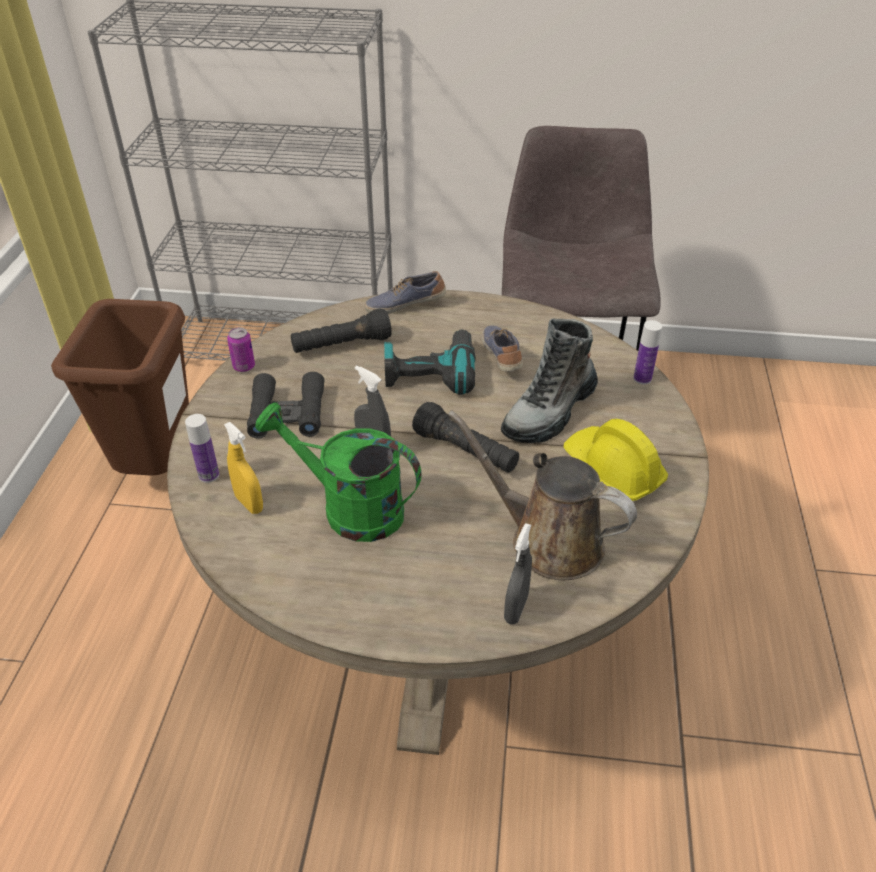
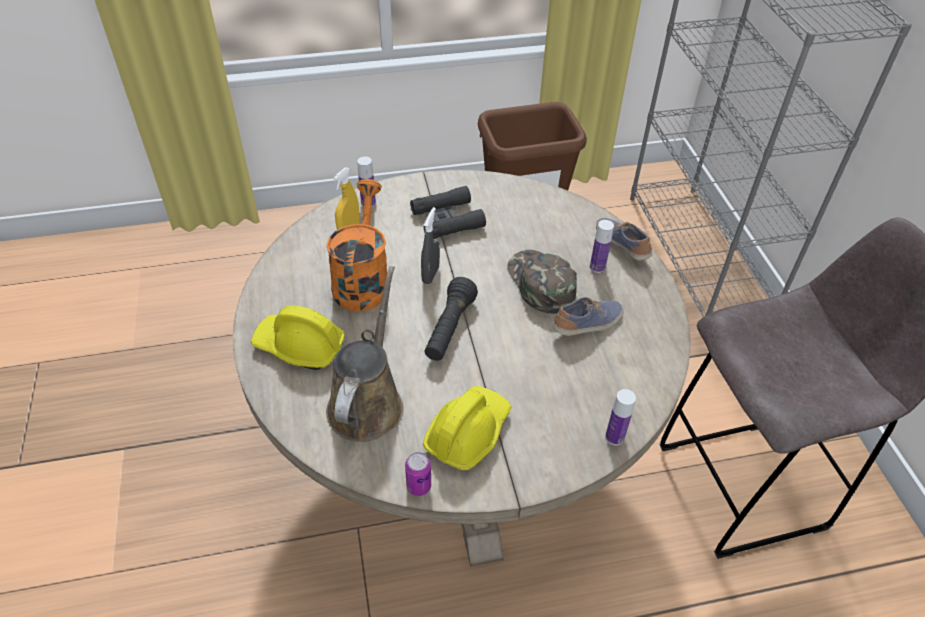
camera: 70 degrees right, 5 degrees up
can [227,327,255,372] -> can moved to [405,452,431,496]
green watering can [255,402,422,542] -> orange watering can [326,179,387,312]
black flashlight [291,308,392,353] -> none
power drill [384,329,475,395] -> green cap [507,250,577,314]
boot [501,319,598,443] -> none
grey spray bottle [504,523,532,624] -> none
none -> yellow hard hat [251,306,345,370]
none -> bottle [590,220,614,273]

